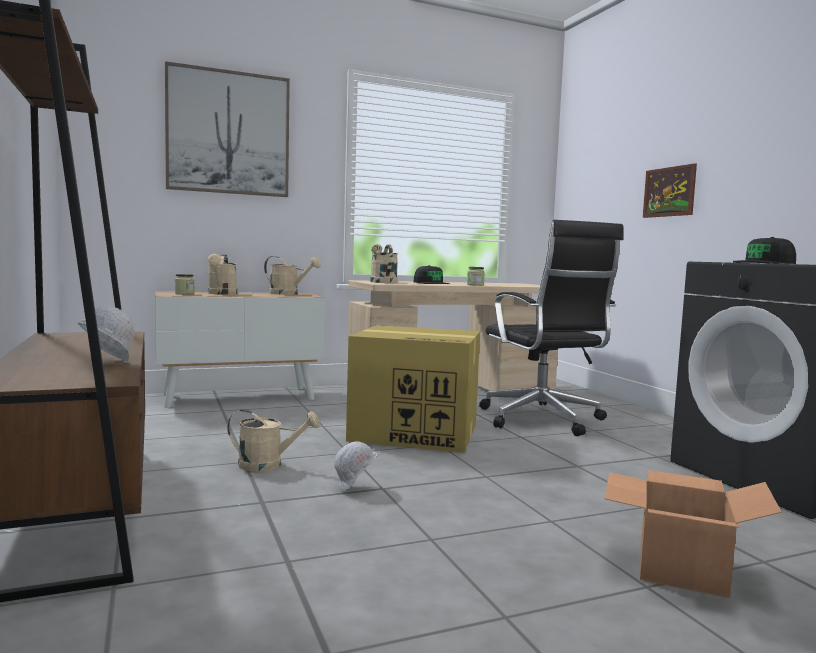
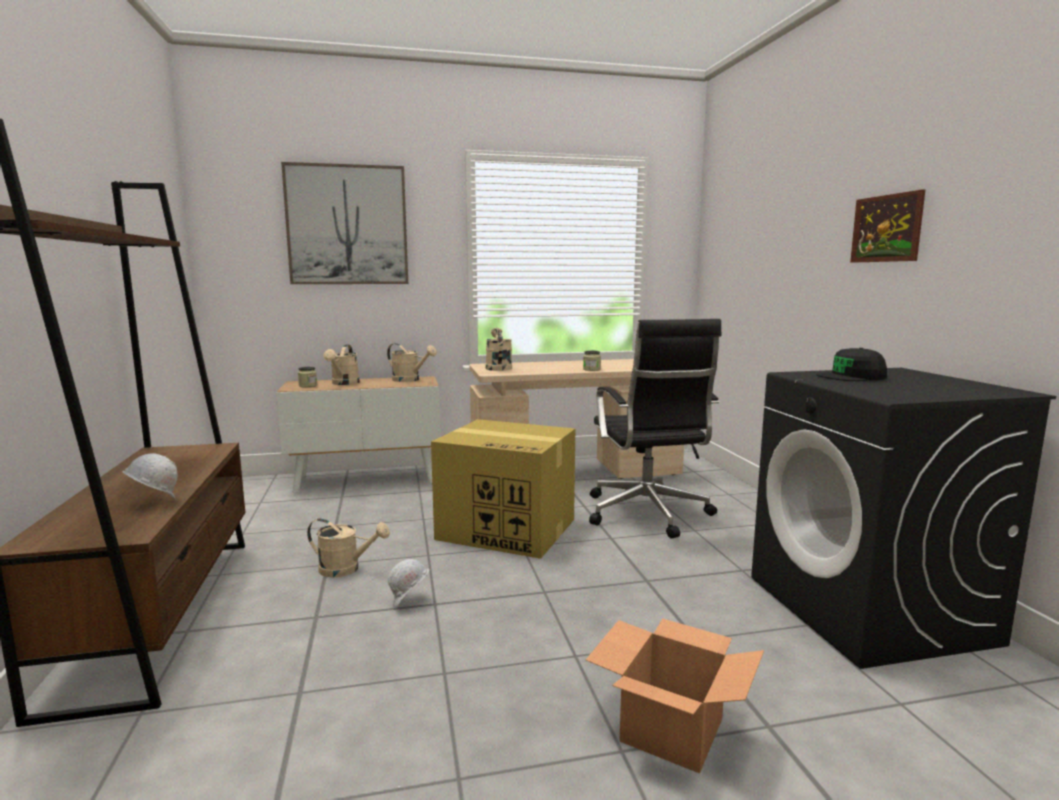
camera: 10 degrees right, 5 degrees up
black cap [414,265,449,284] -> none
picture [643,163,697,218] -> picture moved to [850,189,925,263]

